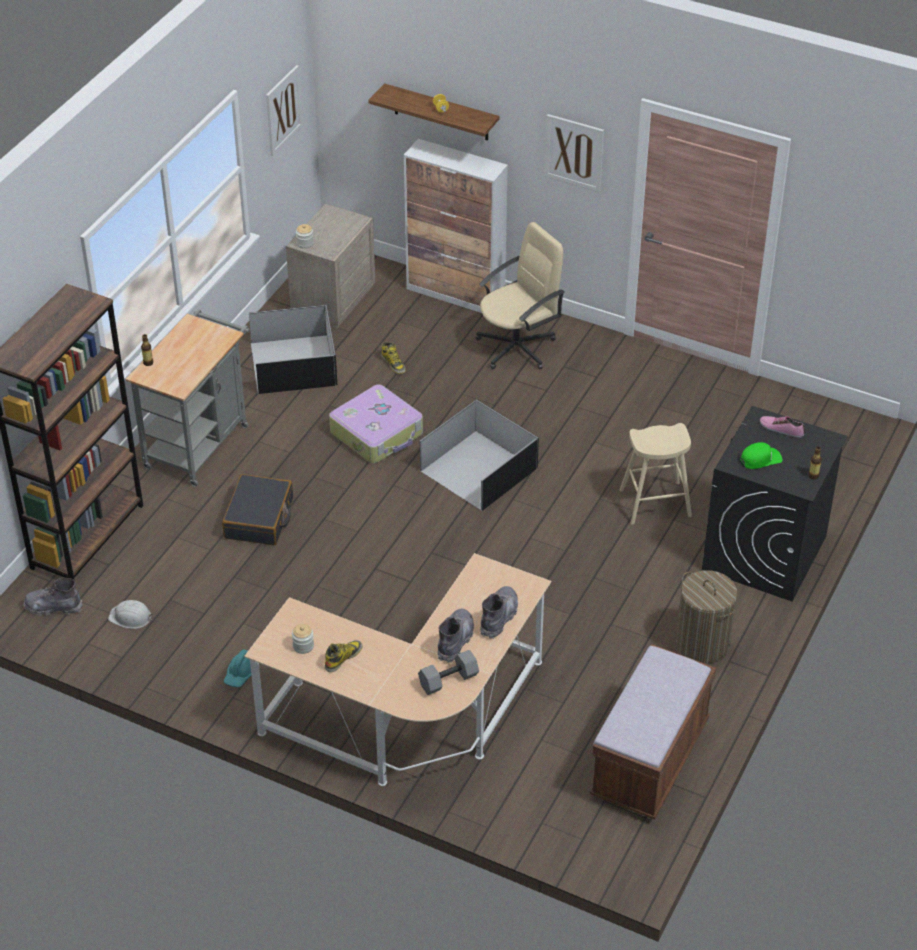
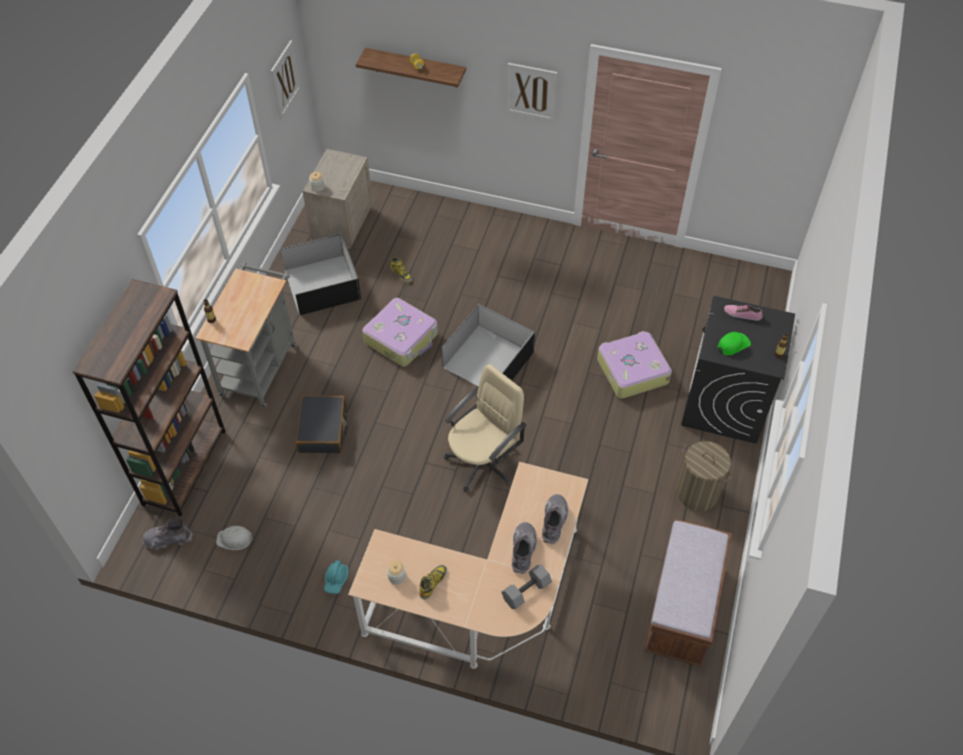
camera: 10 degrees left, 10 degrees up
cabinet [404,139,508,313] -> none
beige office chair [476,222,564,369] -> beige office chair moved to [444,364,527,492]
beige stool [619,423,692,525] -> suitcase [597,331,672,399]

